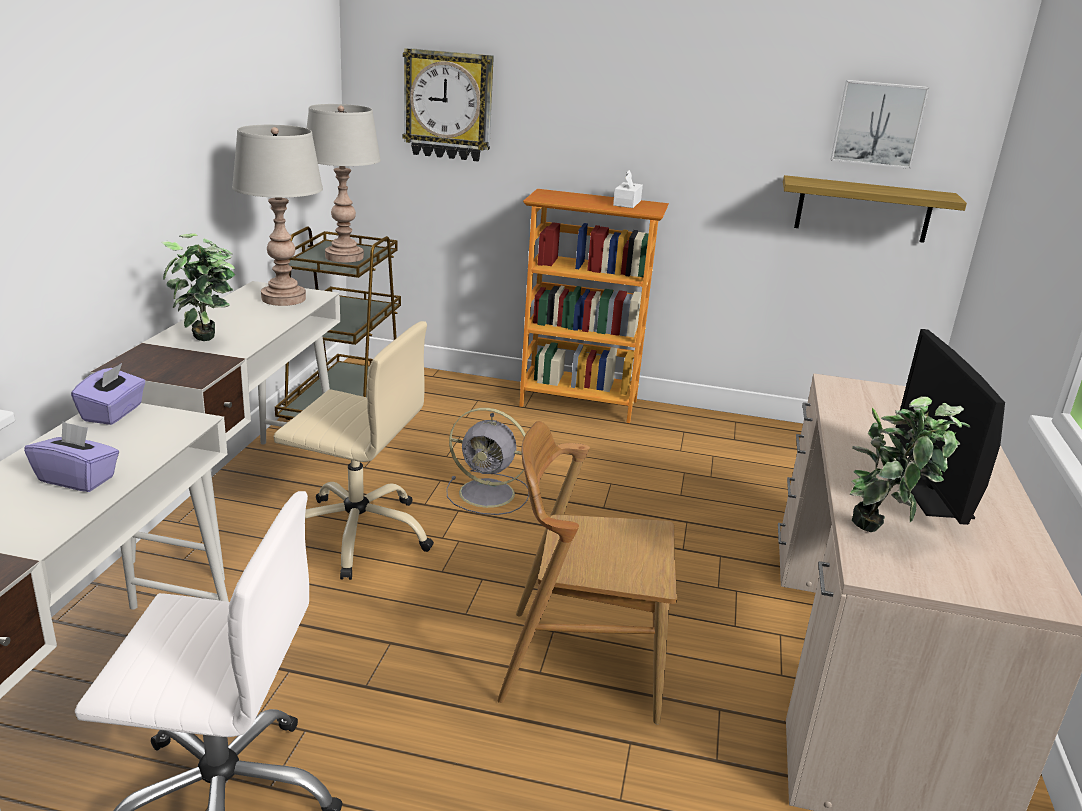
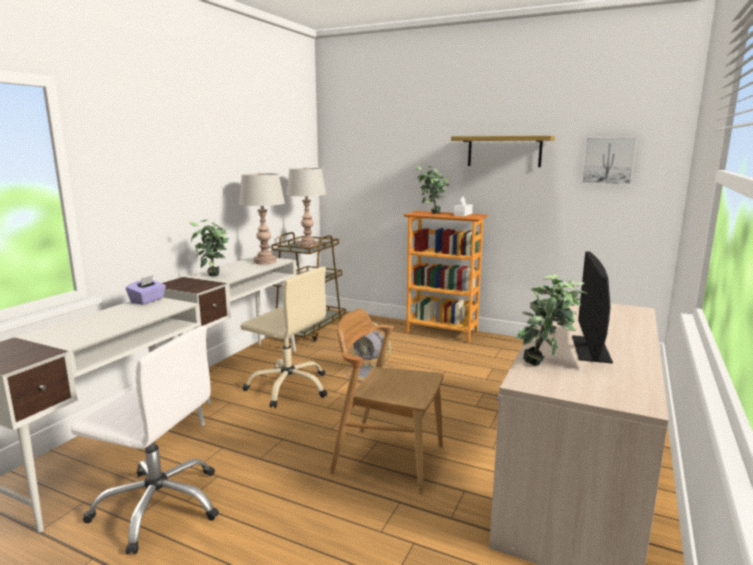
camera: 15 degrees right, 10 degrees down
purple tissue box [24,421,119,492] -> none
wall clock [402,48,494,161] -> none
shelf [783,175,967,243] -> shelf moved to [451,136,555,167]
none -> potted plant [416,166,450,214]

